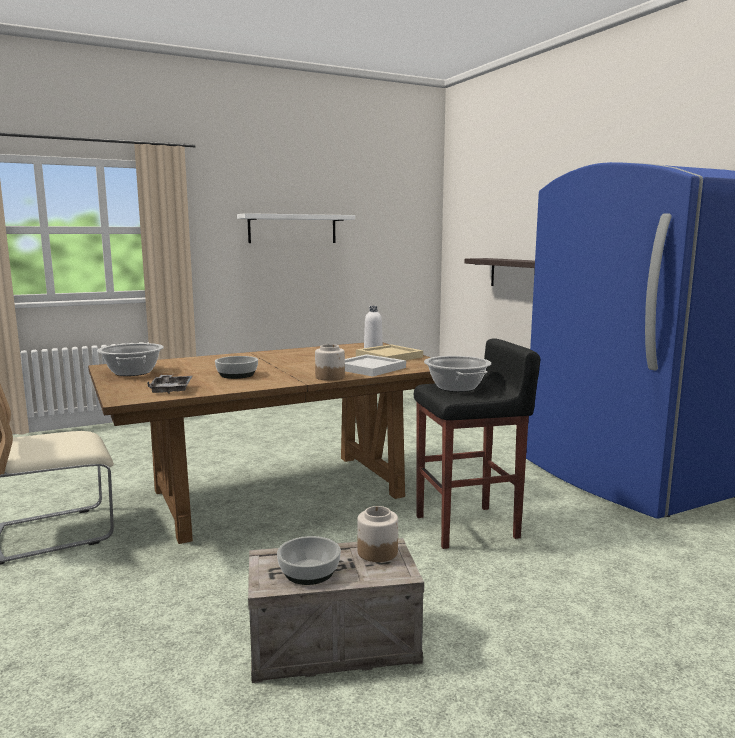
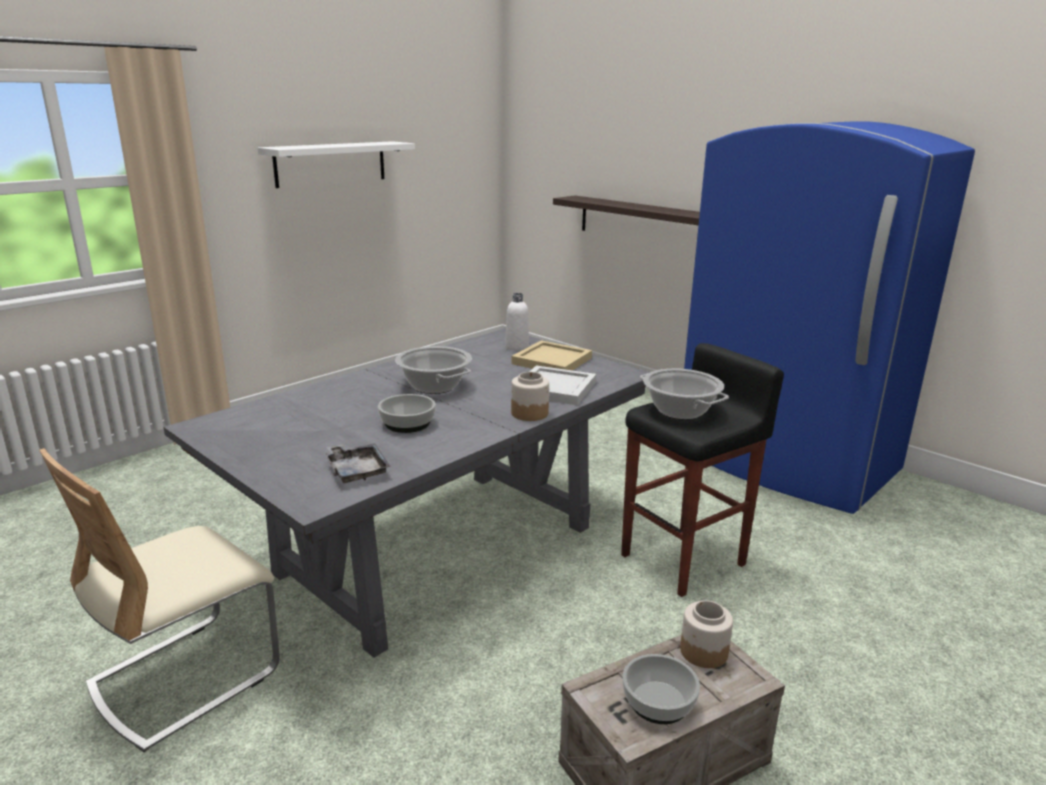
camera: 20 degrees left, 10 degrees up
brown dining table [88,343,435,544] -> grey dining table [163,329,650,658]
cooking pot [97,343,164,376] -> cooking pot moved to [395,346,472,394]

